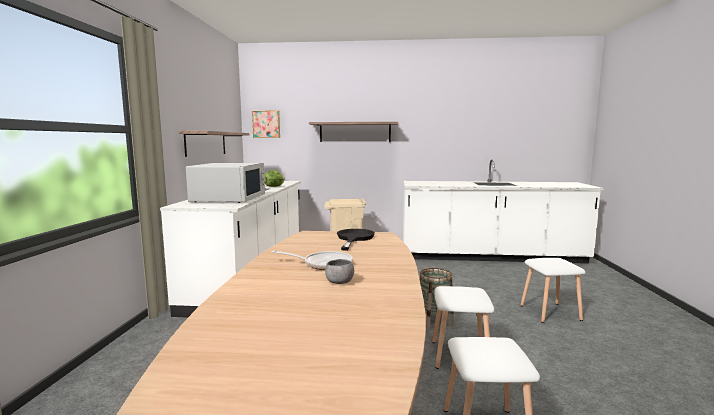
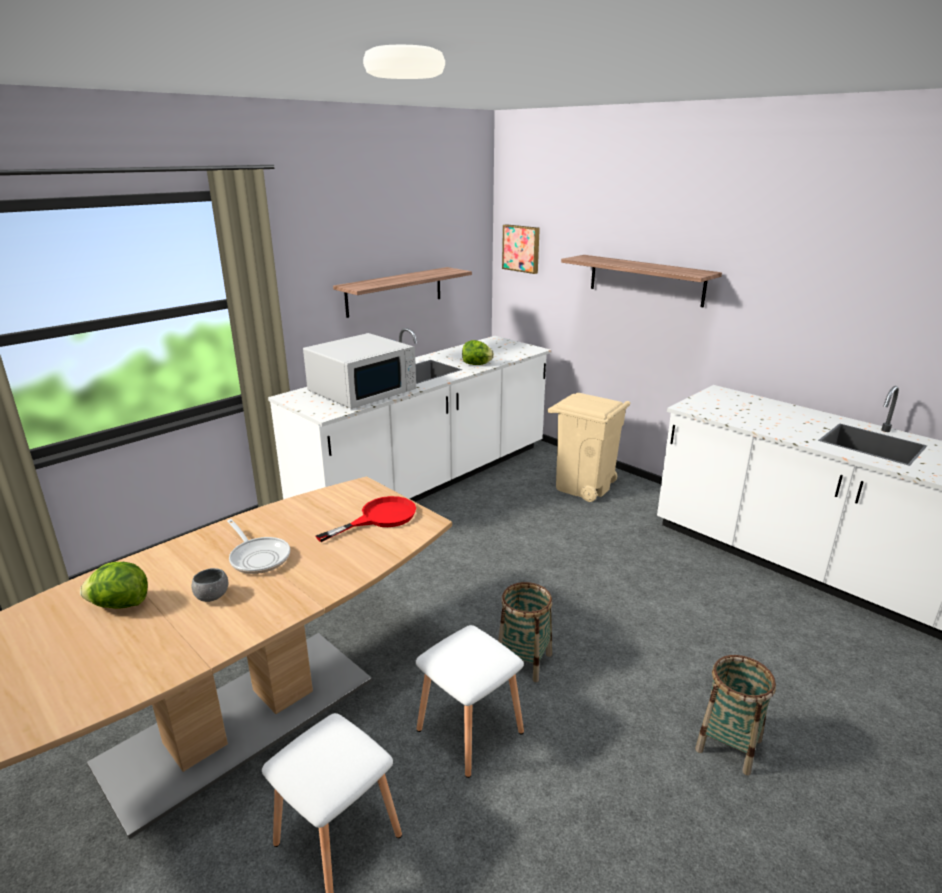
camera: 40 degrees right, 15 degrees up
black frying pan [337,229,375,251] -> red frying pan [316,496,416,542]
white stool [520,258,586,323] -> basket [695,655,776,775]
none -> lettuce [80,562,148,609]

